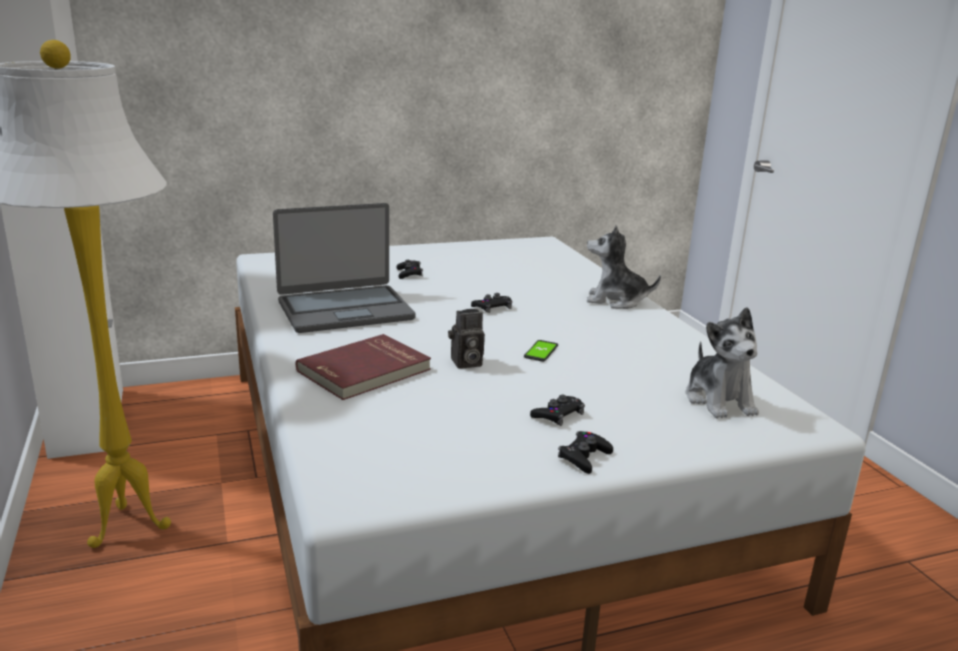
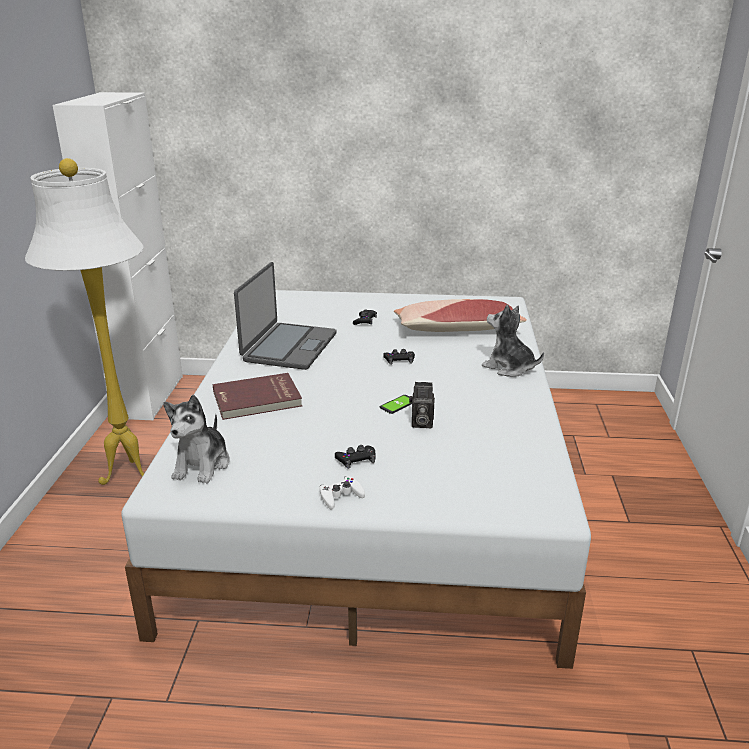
camera: 25 degrees right, 5 degrees up
laptop [273,203,416,333] -> laptop turned 75 degrees counterclockwise [234,262,336,370]
camera [448,309,485,369] -> camera moved to [409,382,435,428]
black game controller [558,431,613,474] -> white game controller [320,476,365,510]
plush toy [686,307,759,418] -> plush toy moved to [163,395,230,484]
none -> pillow [394,299,527,332]

